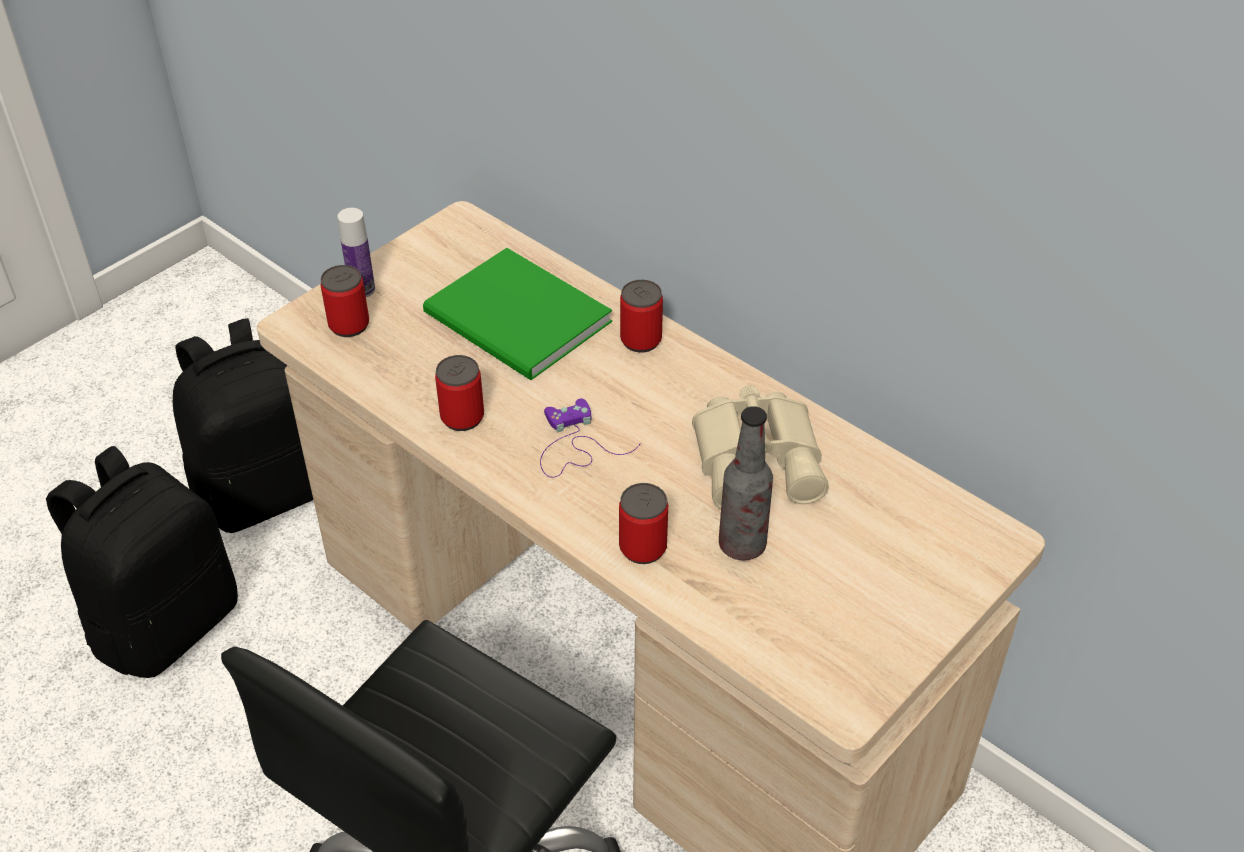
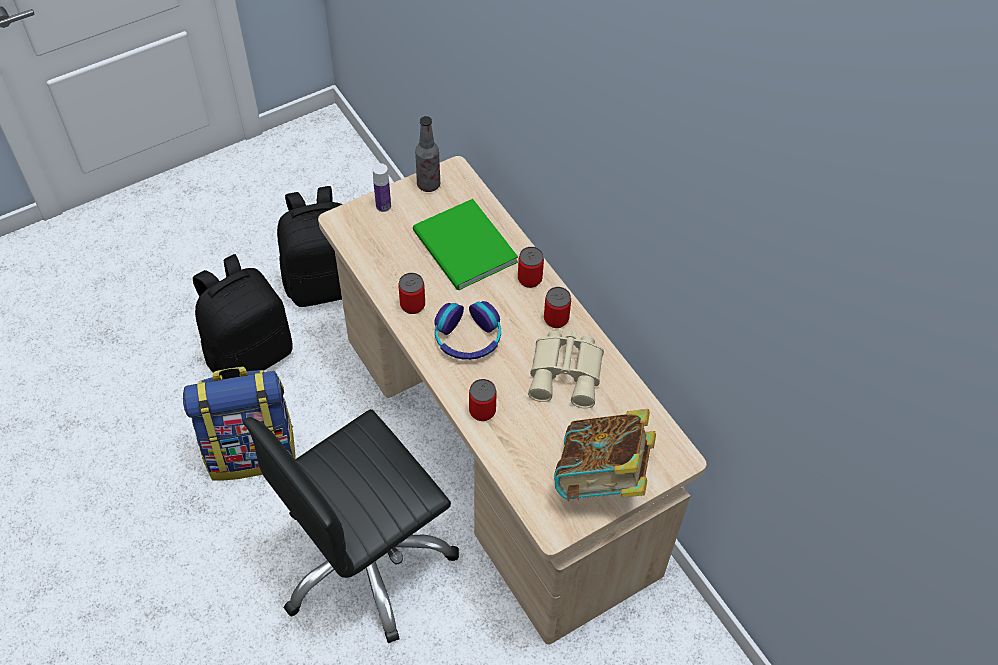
camera: 15 degrees right, 10 degrees up
can [320,265,369,337] -> can moved to [544,287,571,328]
purple game controller [540,398,641,478] -> headphones [434,301,501,360]
bottle [719,406,773,560] -> bottle moved to [415,116,440,192]
none -> backpack [183,367,295,480]
none -> book [554,409,656,501]

